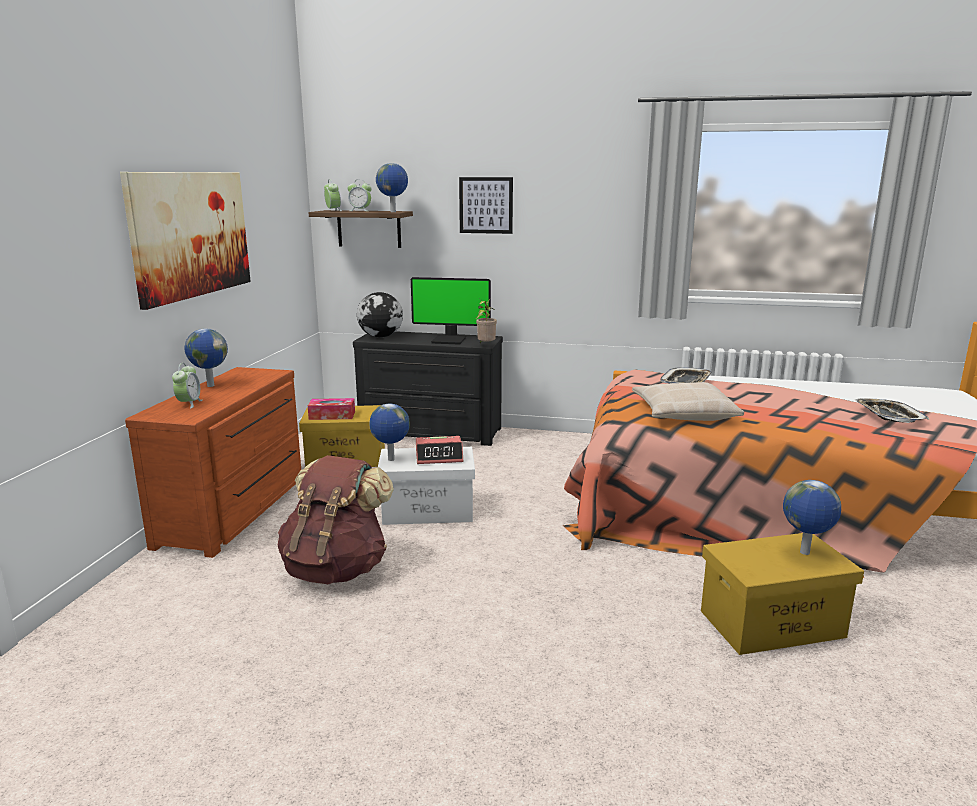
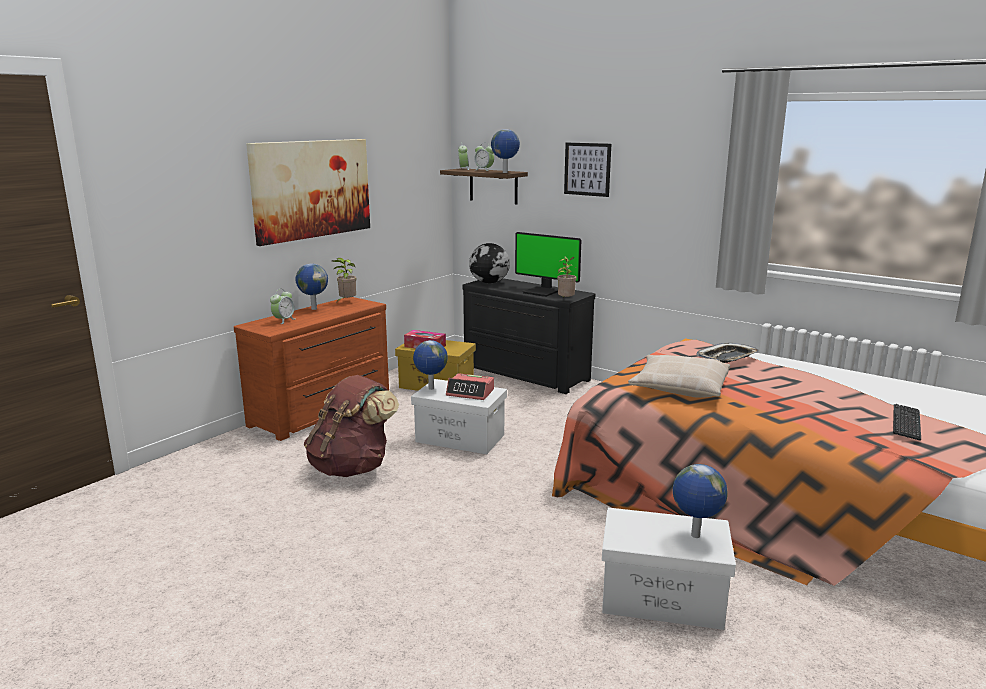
camera: 25 degrees right, 0 degrees up
yellow storage box [701,533,864,655] -> white storage box [602,508,736,630]
tray [855,398,929,423] -> keyboard [893,404,921,441]
none -> potted plant [332,258,356,302]

